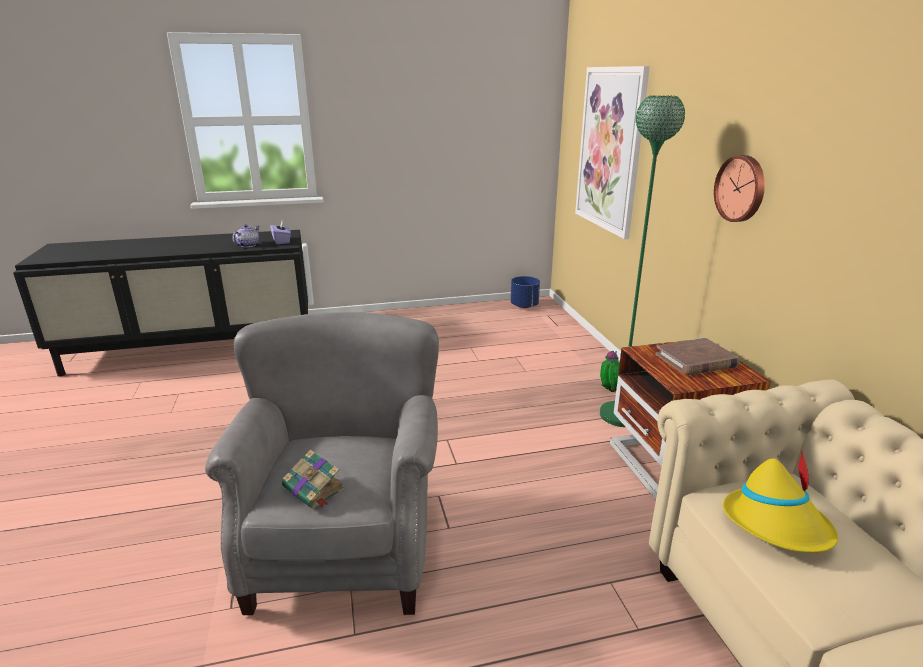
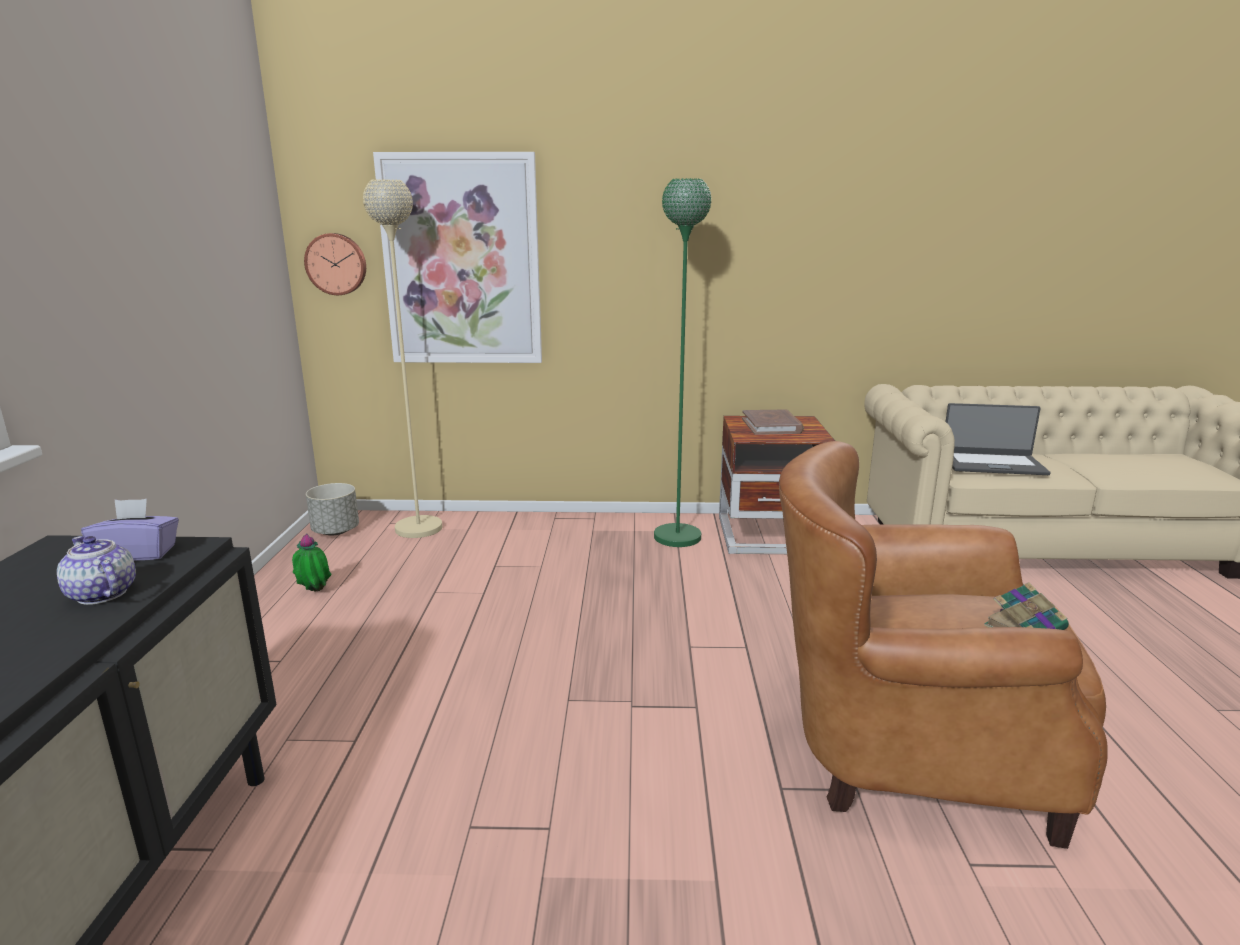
camera: 75 degrees left, 5 degrees down
grey armchair [205,312,439,615] -> brown armchair [779,441,1108,849]
blue planter [511,276,540,308] -> grey planter [306,483,359,535]
potted plant [600,351,620,392] -> potted plant moved to [292,534,332,592]
wall clock [714,155,765,222] -> wall clock moved to [304,233,366,295]
yellow hat [723,449,838,553] -> laptop [945,403,1051,475]
none -> beige floor lamp [363,179,442,538]

